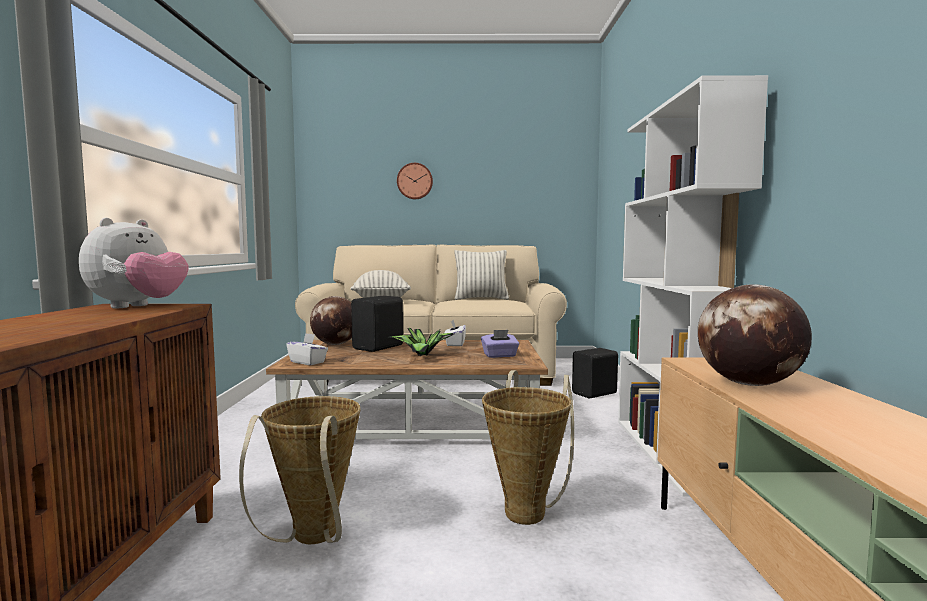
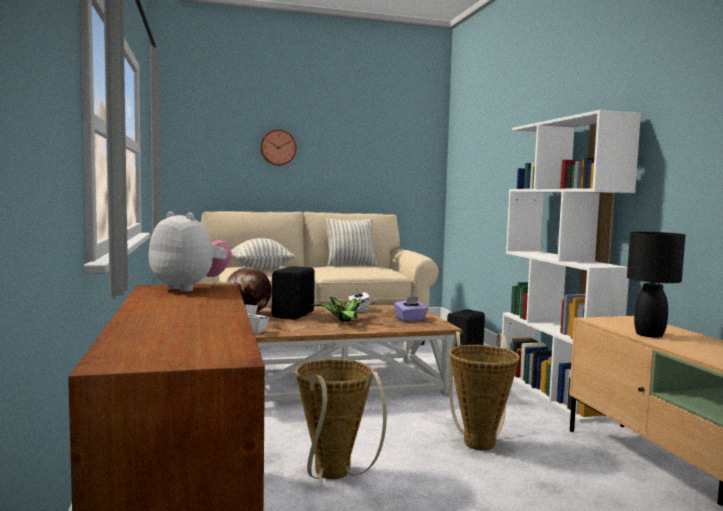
camera: 15 degrees left, 0 degrees up
plush toy [79,218,189,308] -> plush toy turned 60 degrees counterclockwise [149,211,232,292]
globe [698,284,812,386] -> black table lamp [627,232,686,338]

